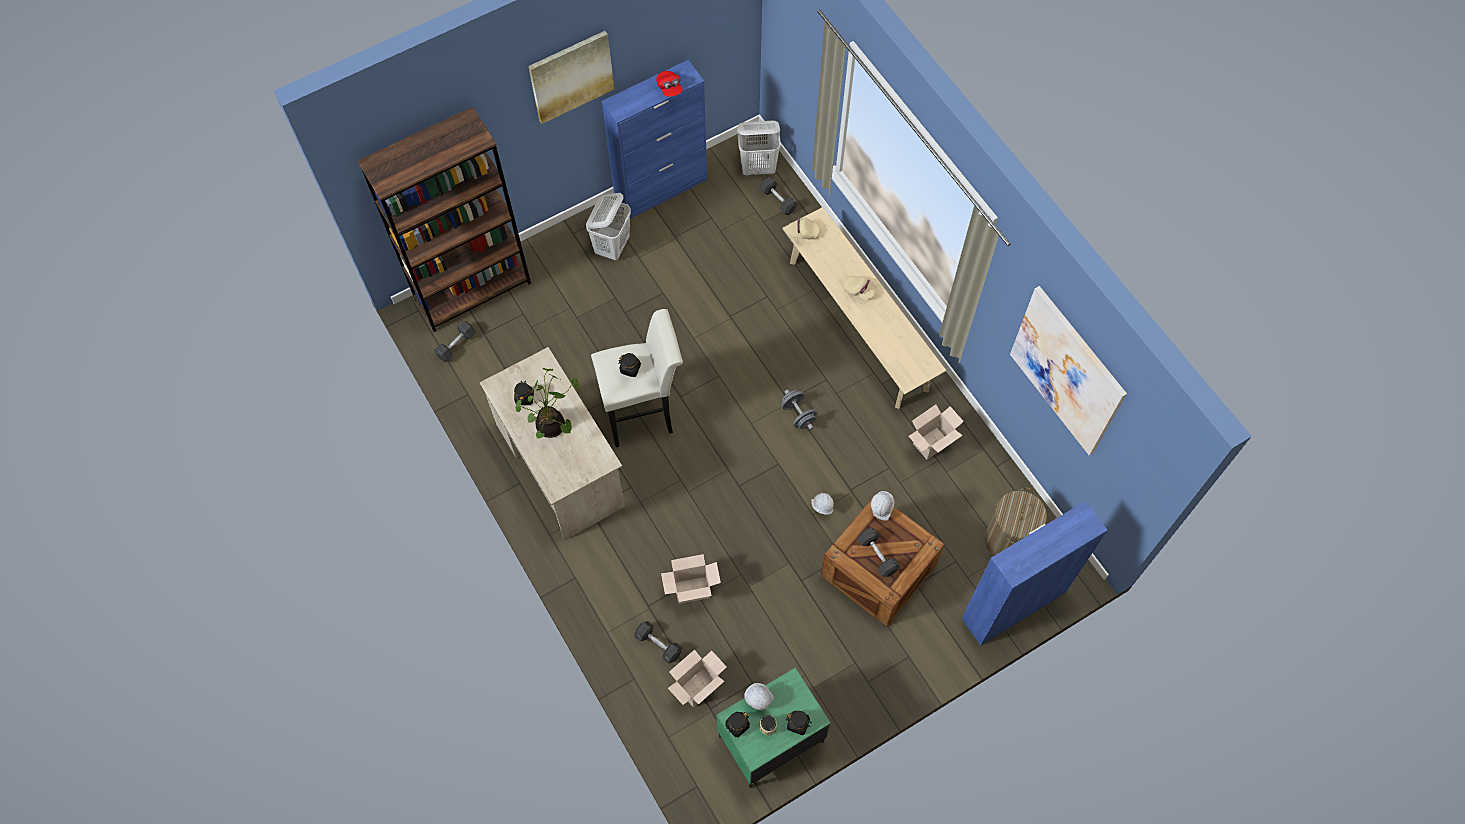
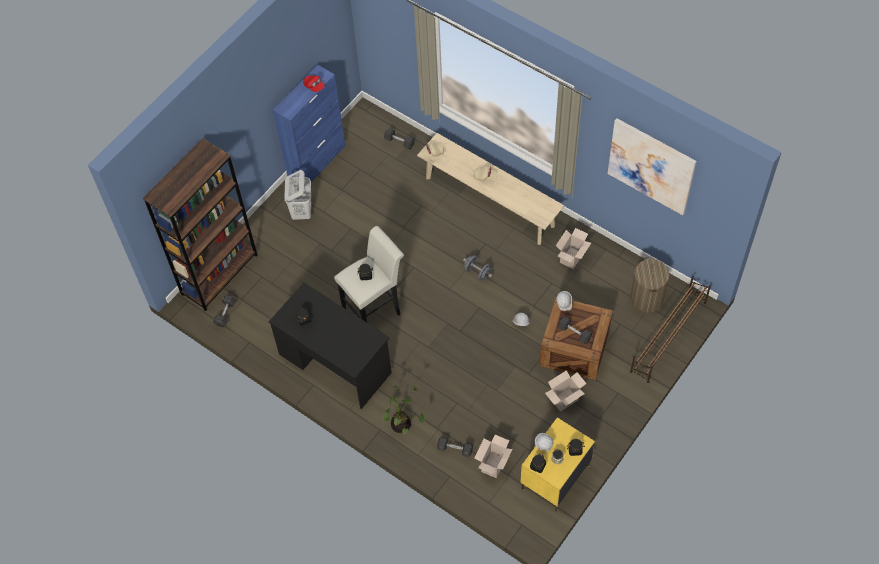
camera: 20 degrees left, 5 degrees down
beige desk [479,347,625,540] -> black desk [269,283,392,409]
potted plant [515,368,580,439] -> potted plant moved to [383,385,425,434]
picture [528,31,614,124] -> none
cardboard box [661,554,721,604] -> cardboard box moved to [545,370,587,412]
green nightstand [716,667,831,788] -> yellow nightstand [521,417,595,512]
white laundry basket [737,121,781,175] -> none
blue cabinet [962,501,1108,645] -> brown shoe rack [630,276,711,383]

